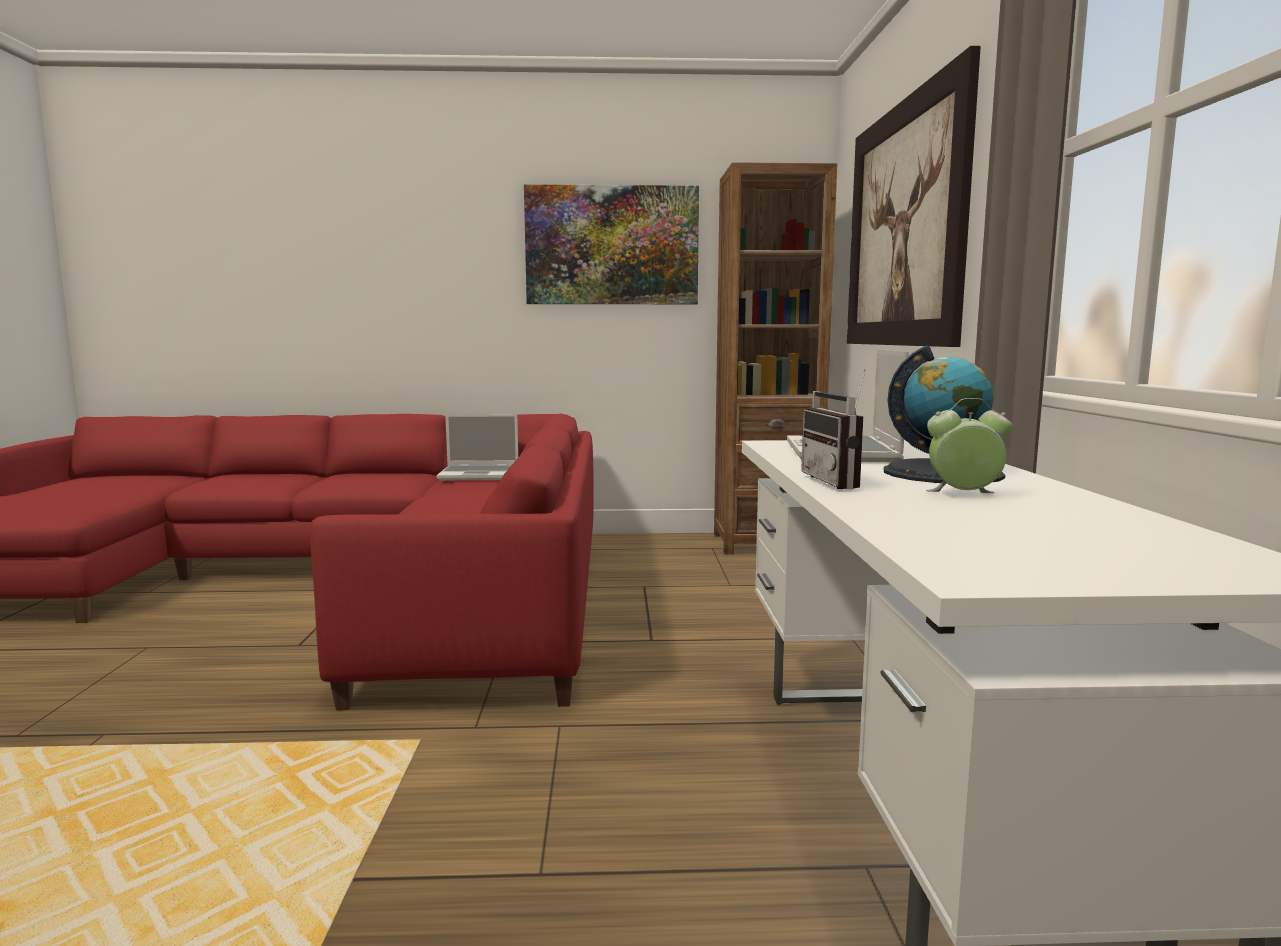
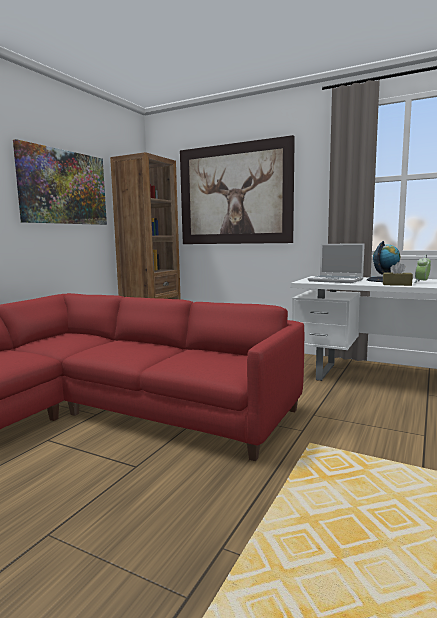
camera: 60 degrees left, 0 degrees up
laptop [437,414,518,480] -> none
radio [801,369,866,490] -> brown tissue box [383,262,413,286]

